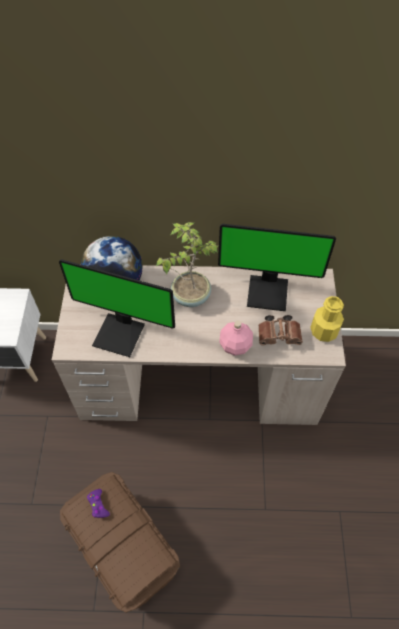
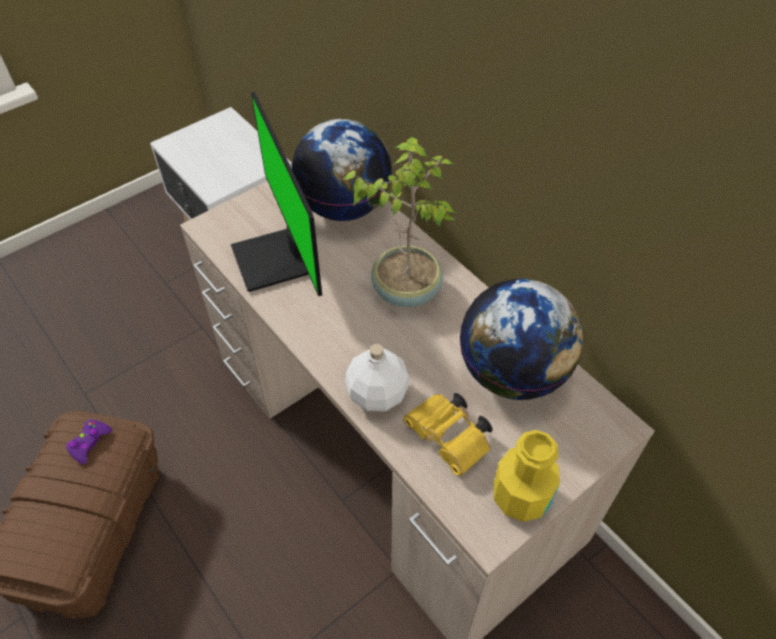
camera: 50 degrees right, 5 degrees down
monitor [218,224,336,311] -> globe [460,279,583,400]
pink bottle [219,321,253,356] -> white bottle [345,344,410,411]
brown binoculars [258,315,303,345] -> yellow binoculars [403,393,493,476]

